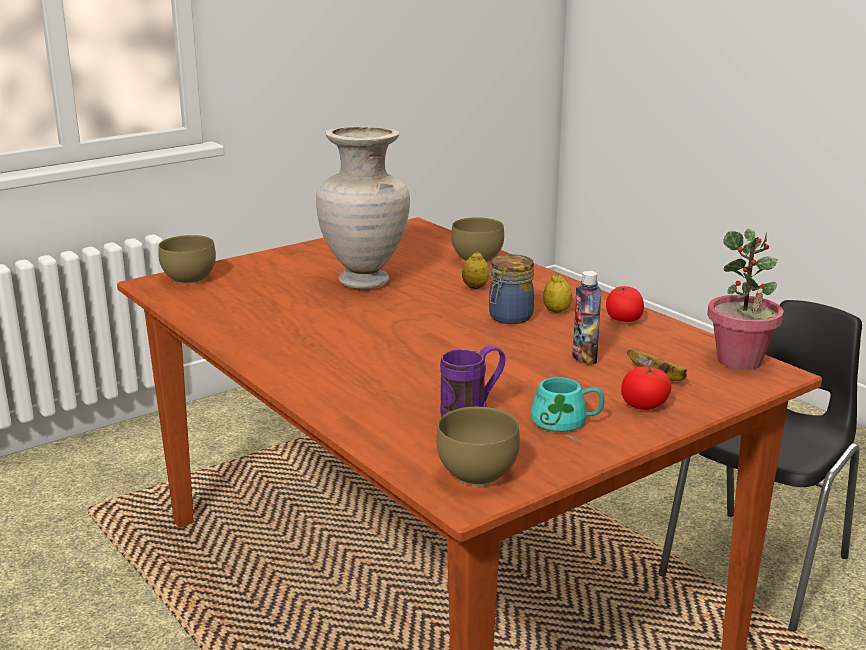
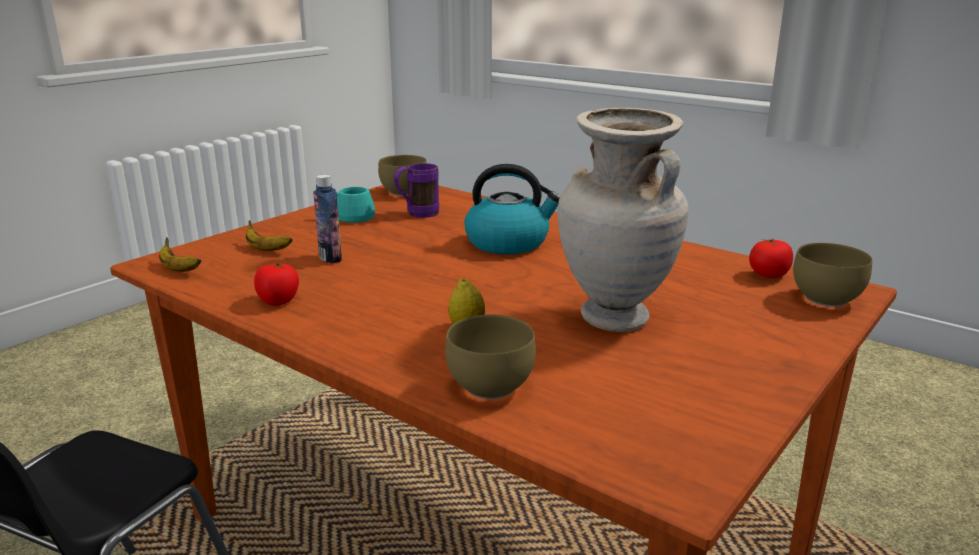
camera: 165 degrees right, 0 degrees up
jar [489,254,534,324] -> none
lemon [543,274,572,313] -> none
tomato [621,366,671,410] -> tomato moved to [749,239,793,278]
potted plant [707,229,784,370] -> banana [159,237,202,272]
none -> kettle [464,164,561,254]

